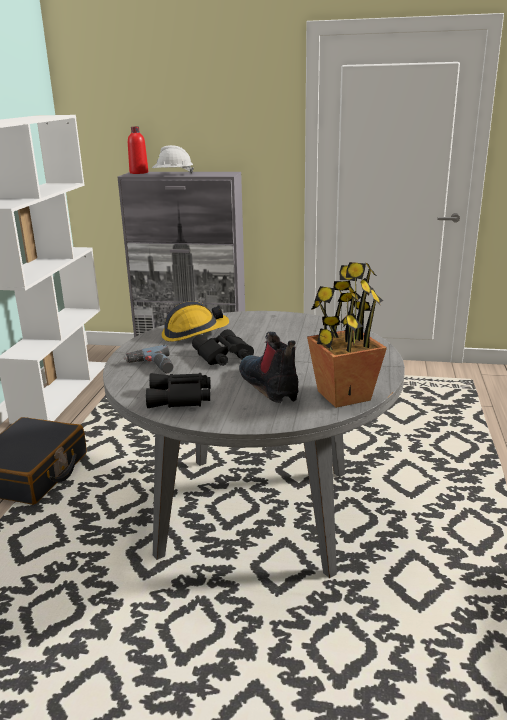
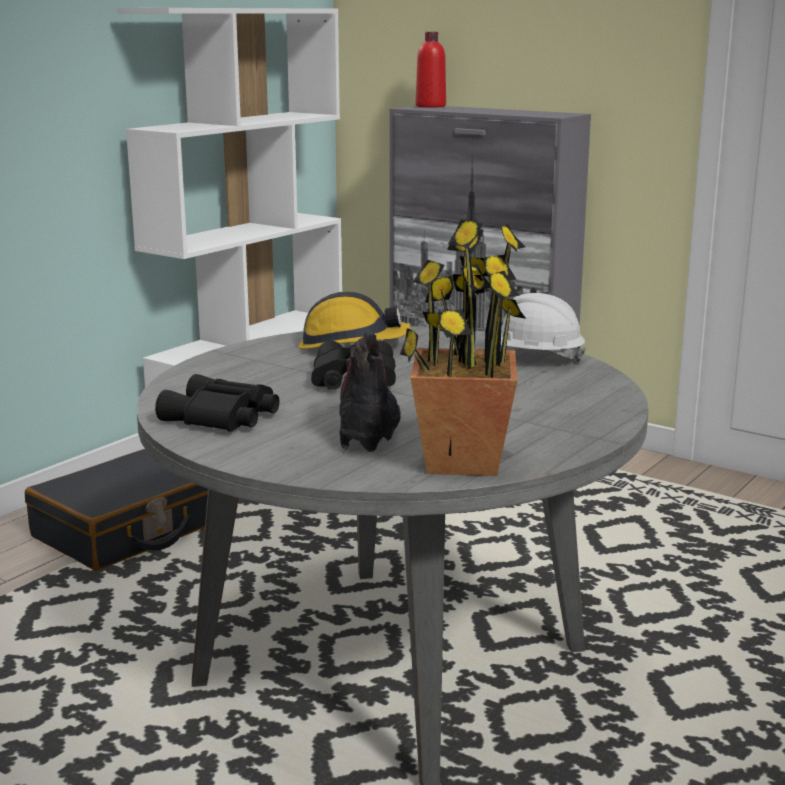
camera: 25 degrees right, 5 degrees down
power drill [124,345,174,373] -> none
white hard hat [152,145,194,174] -> white hard hat moved to [501,293,587,363]

